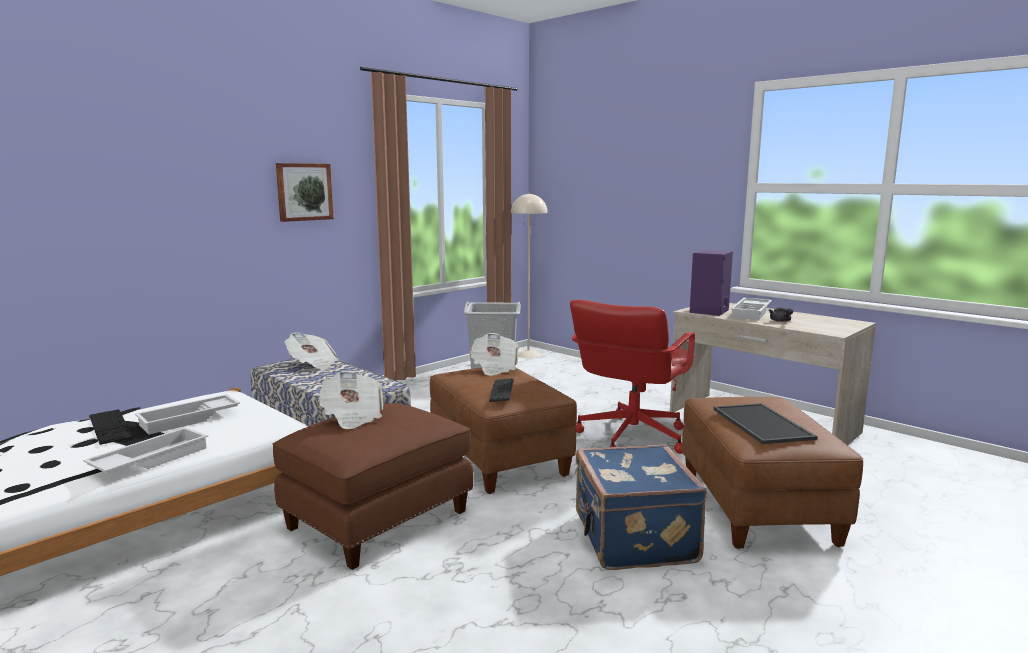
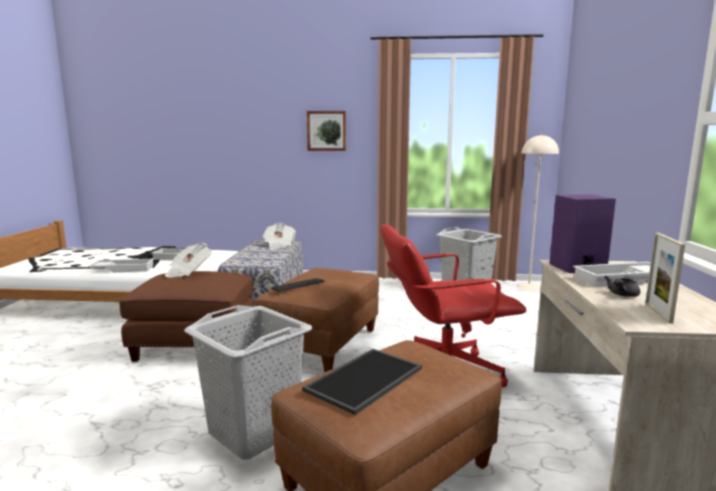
camera: 50 degrees right, 0 degrees up
newspaper [469,333,519,376] -> none
blue suitcase [575,444,707,570] -> grey laundry basket [184,305,312,460]
none -> picture frame [645,233,685,324]

